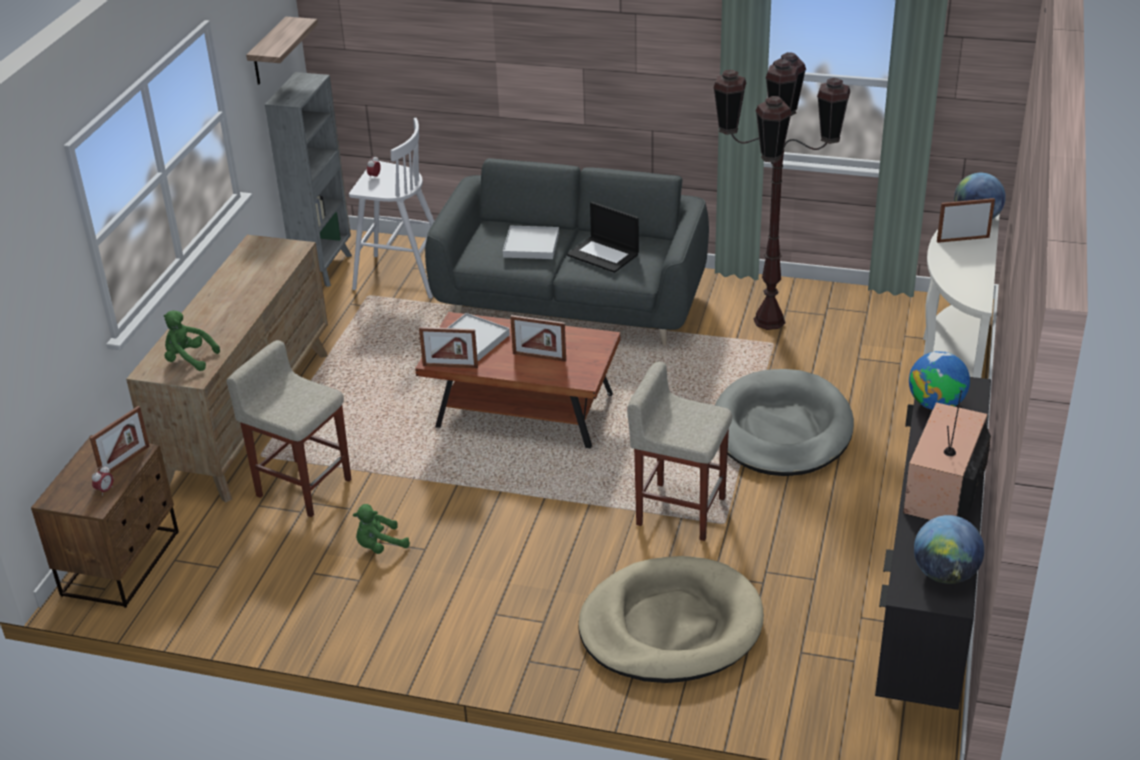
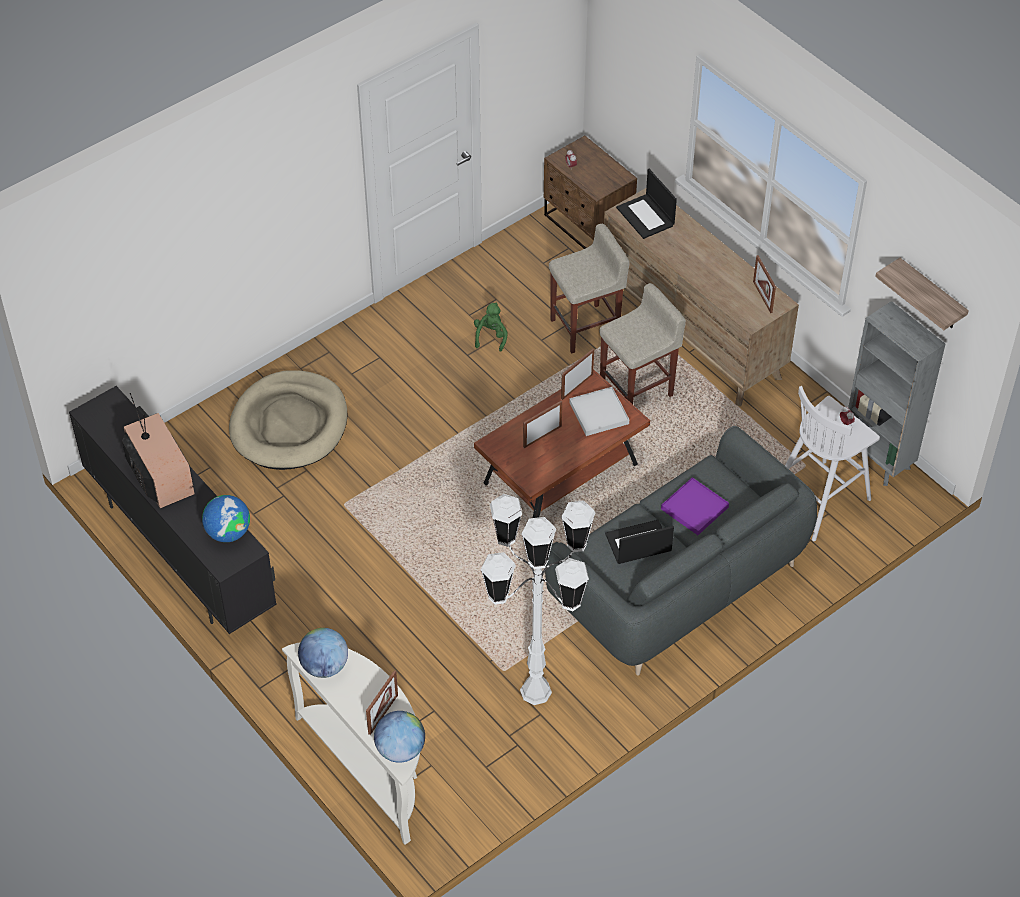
camera: 125 degrees right, 15 degrees up
picture frame [90,406,150,473] -> picture frame moved to [753,255,776,313]
green plush toy [164,310,220,371] -> laptop [616,169,677,239]
white tray [503,226,559,259] -> purple tray [661,477,729,535]
beige stool [627,362,732,541] -> beige stool moved to [599,283,686,404]
brown floor lamp [713,52,850,330] -> white floor lamp [481,494,595,705]
grey dog bed [715,369,854,476] -> none
globe [914,515,984,584] -> globe moved to [298,628,348,678]

